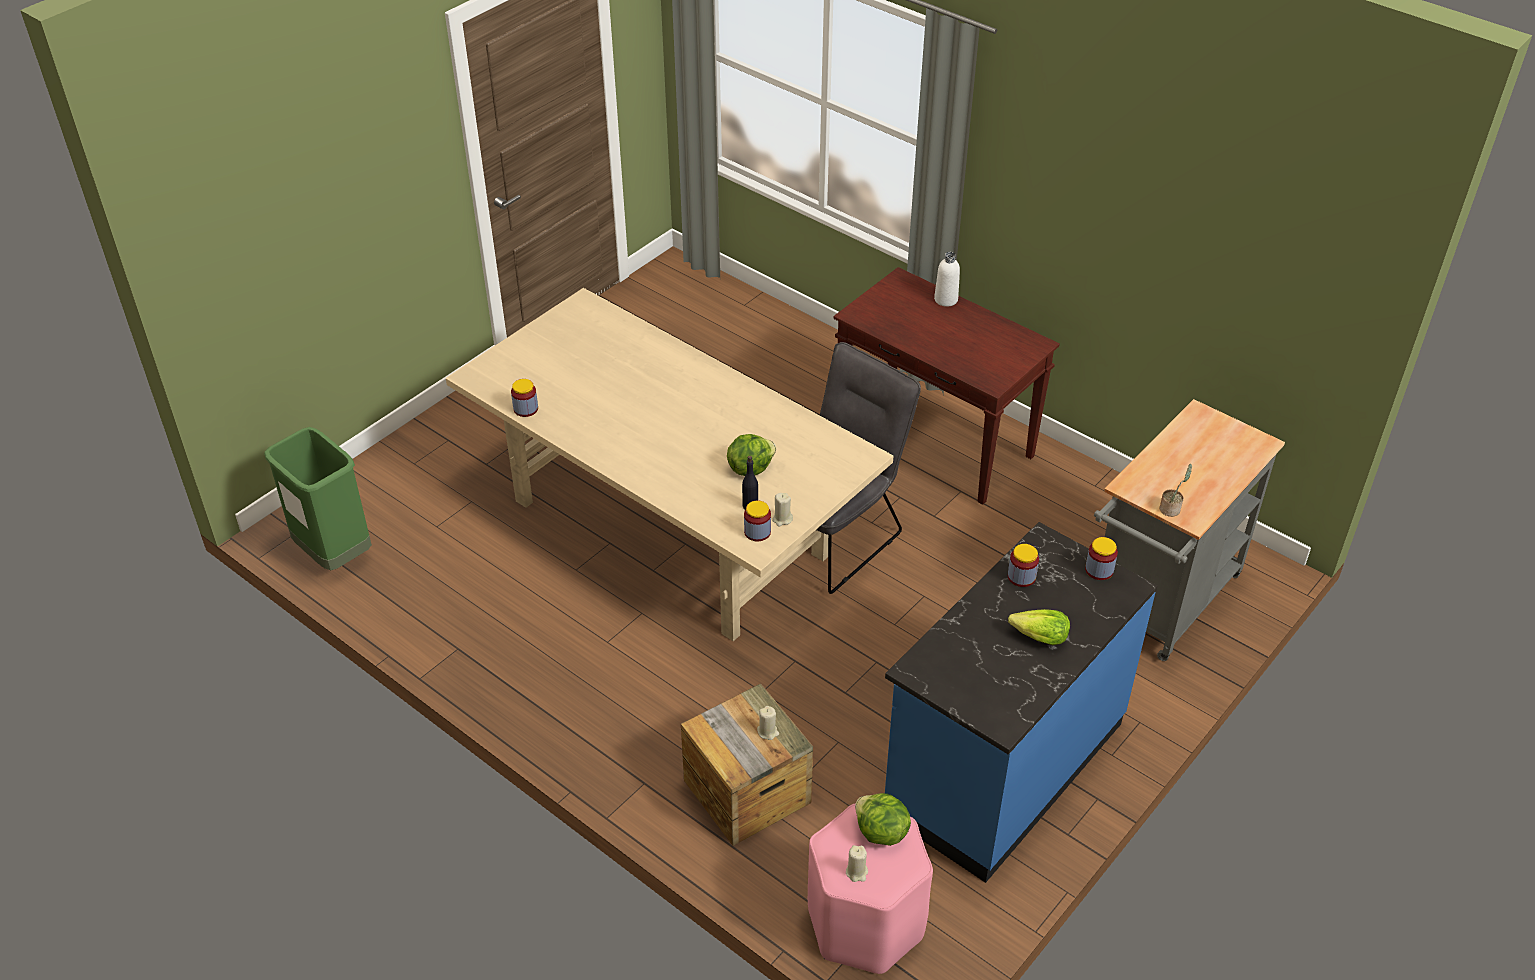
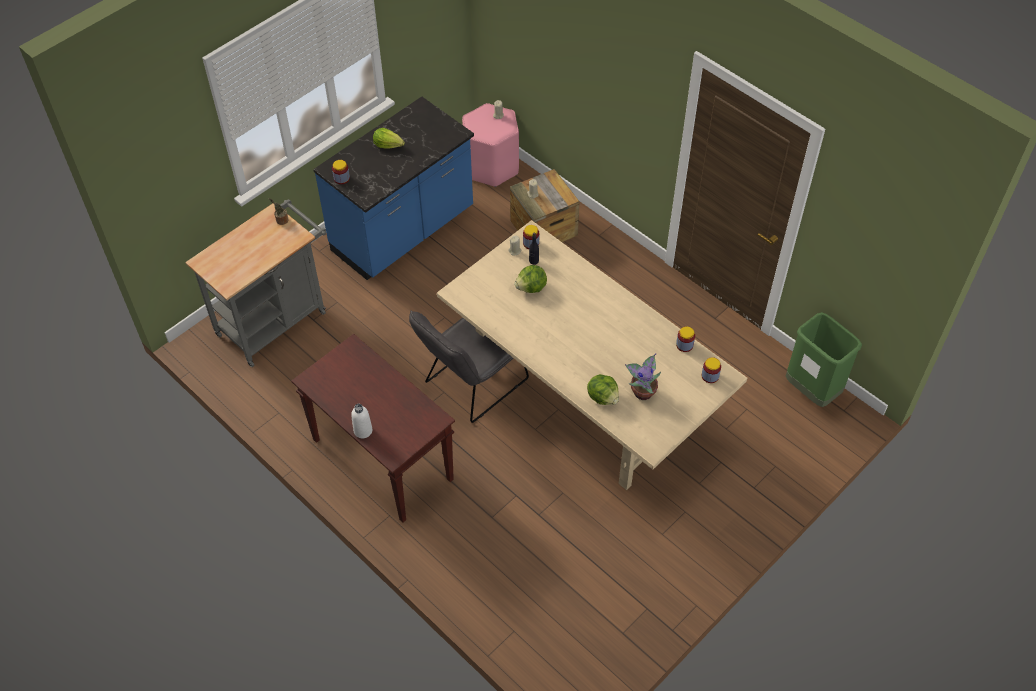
camera: 175 degrees left, 10 degrees up
lettuce [855,793,911,846] -> lettuce moved to [587,374,619,405]
jar [1008,544,1039,587] -> jar moved to [702,357,721,383]
none -> potted plant [625,353,661,400]

